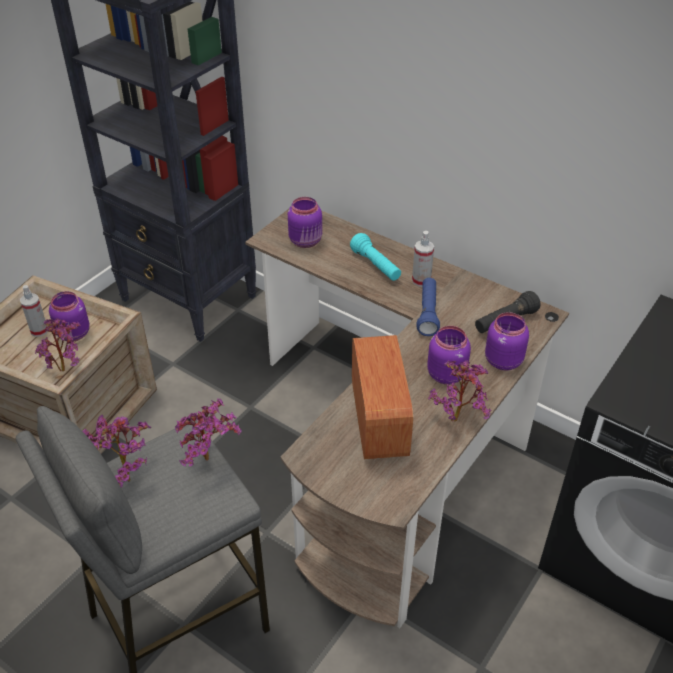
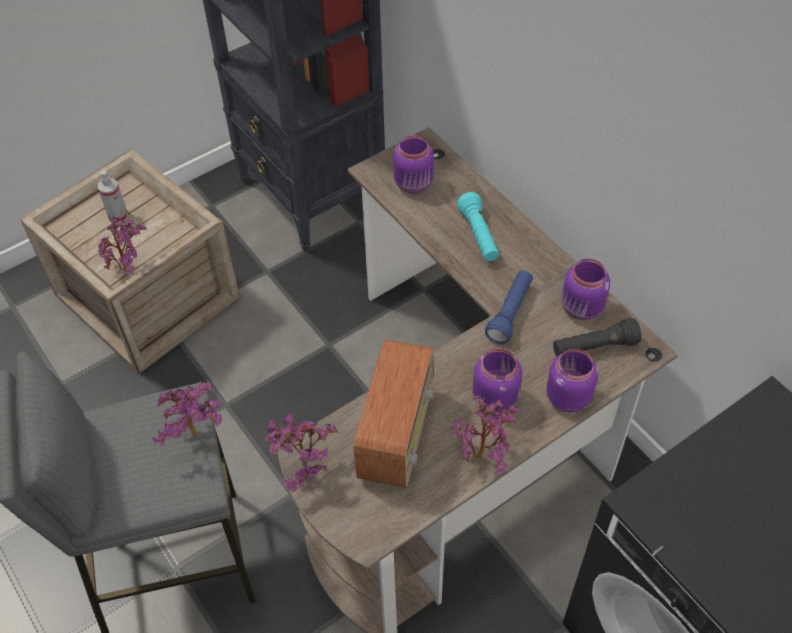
camera: 20 degrees right, 10 degrees up
purple jar [49,291,90,342] -> purple jar moved to [561,259,610,320]
potted plant [83,415,151,487] -> potted plant moved to [265,412,339,492]
spray bottle [412,231,434,287] -> none

